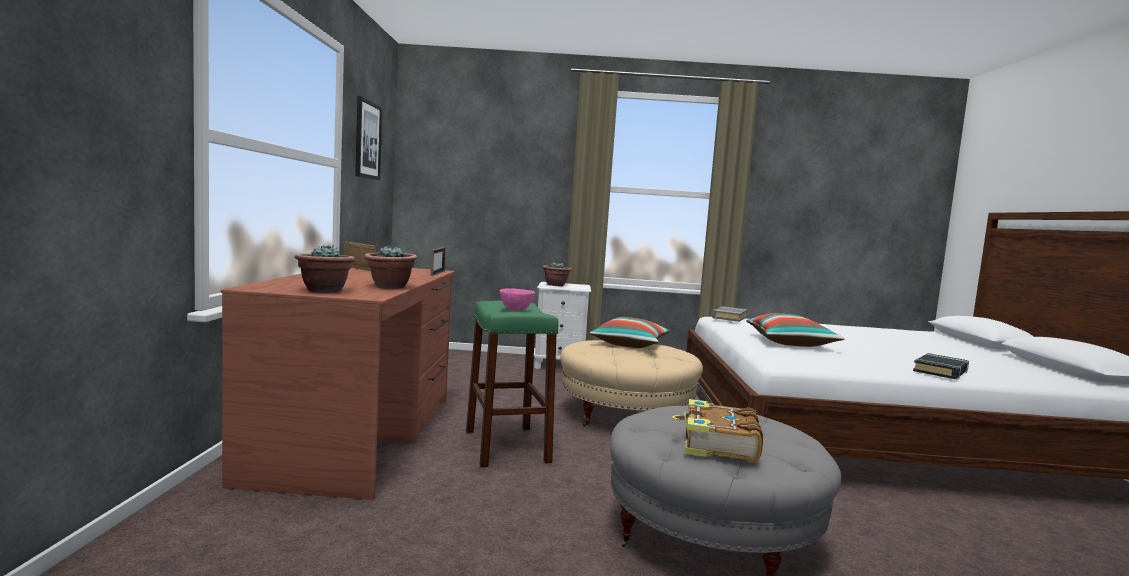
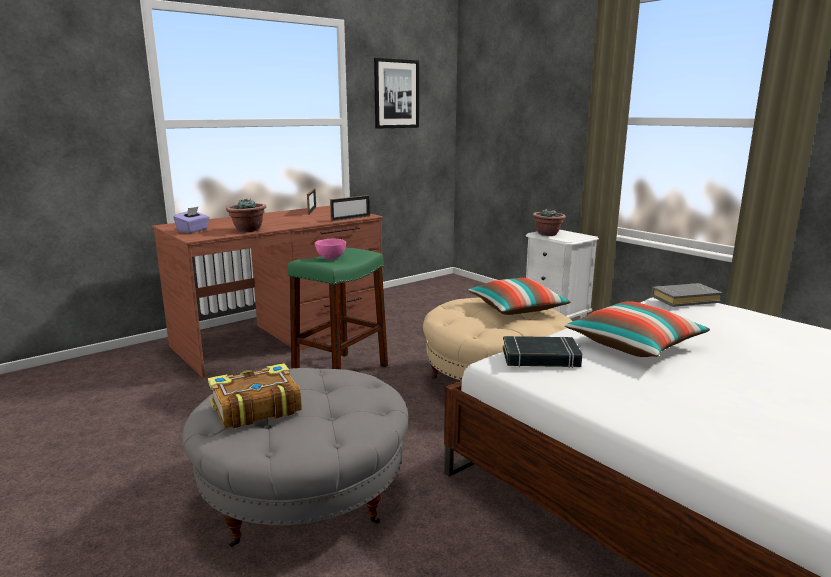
camera: 50 degrees right, 10 degrees up
potted plant [295,245,355,292] -> purple tissue box [173,206,210,233]
black book [913,353,969,379] -> black book moved to [503,336,582,368]

